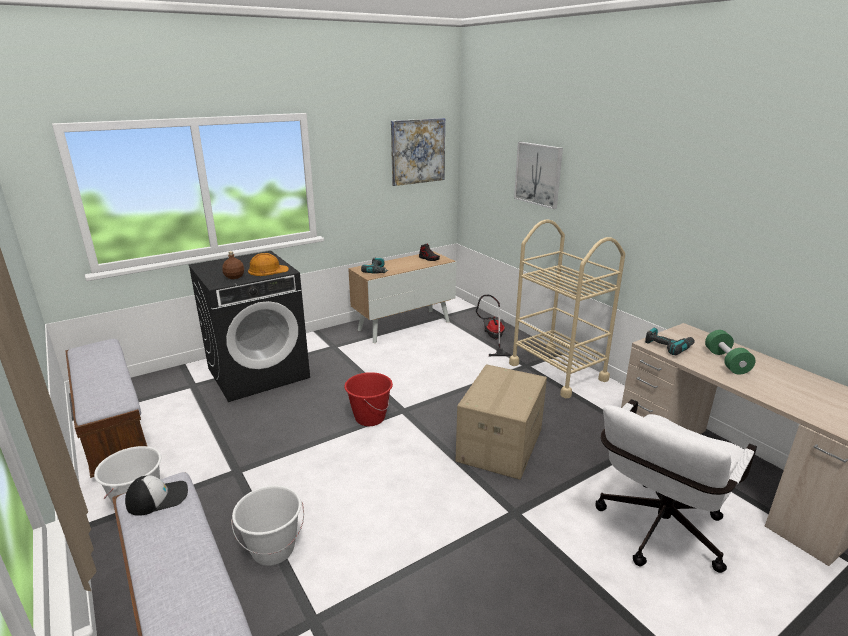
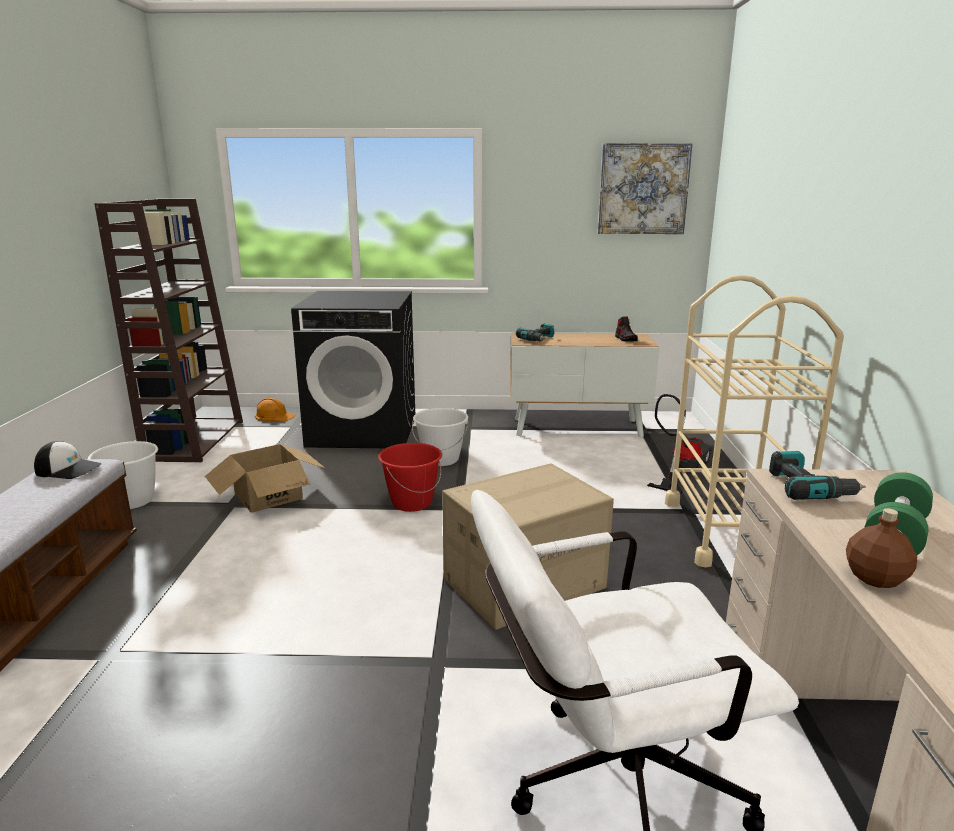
camera: 35 degrees right, 5 degrees down
bench [65,339,148,478] -> brown bookcase [94,199,243,462]
brown bottle [222,251,244,279] -> brown bottle moved to [846,508,917,588]
white bucket [231,486,304,566] -> white bucket moved to [412,408,468,466]
orange hard hat [248,253,289,276] -> orange hard hat moved to [255,398,295,421]
picture [514,142,563,209] -> none
none -> cardboard box [205,444,325,512]

